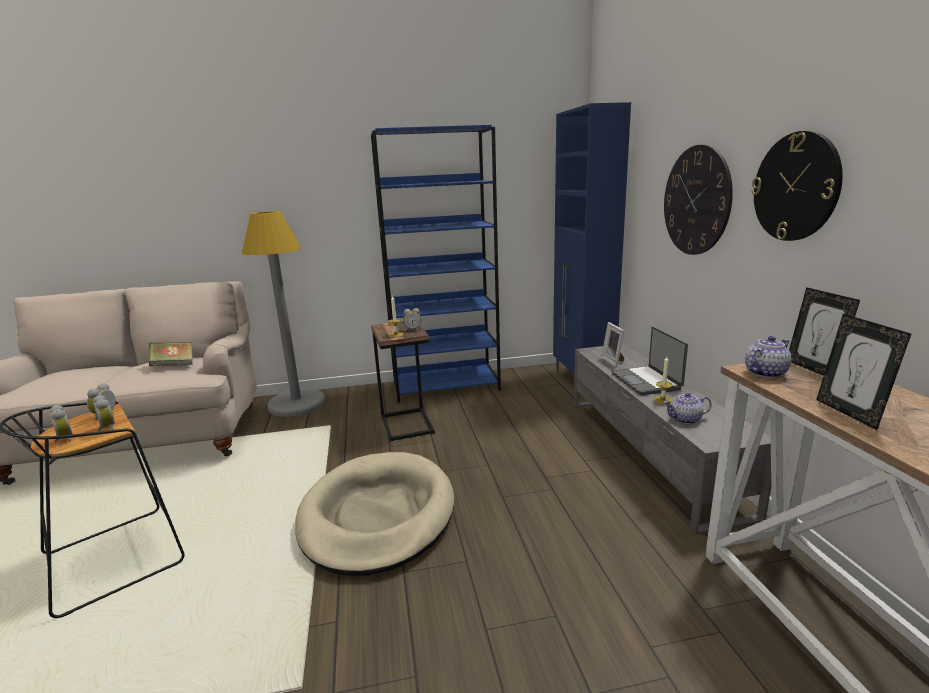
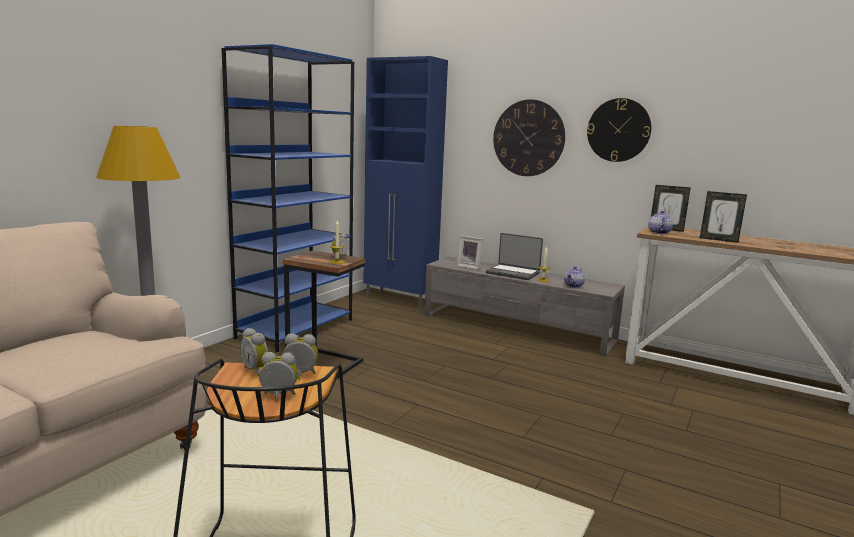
camera: 50 degrees left, 5 degrees down
book [149,342,193,366] -> none
beige dog bed [295,452,454,576] -> none

